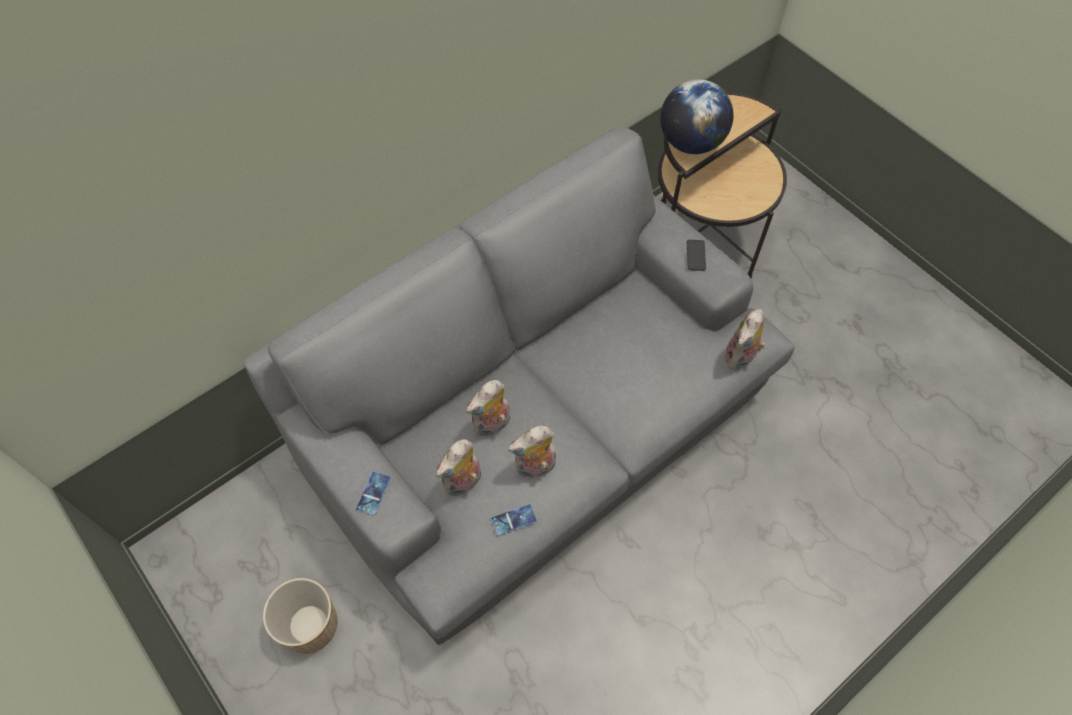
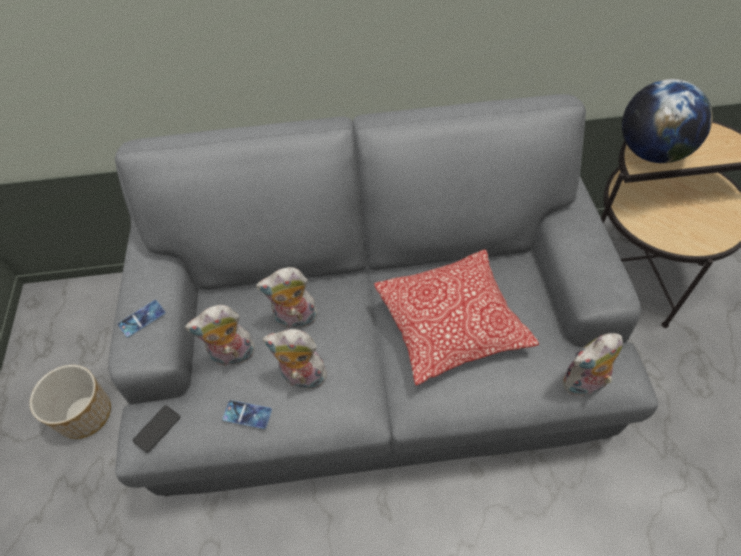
camera: 35 degrees right, 5 degrees down
phone [687,240,706,271] -> phone moved to [133,406,180,453]
none -> pillow [374,249,539,385]

